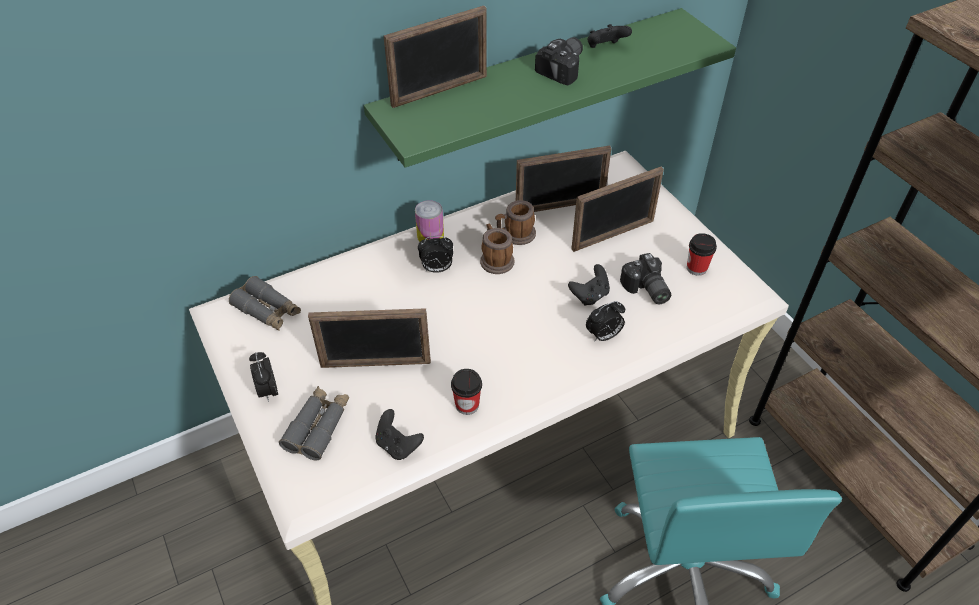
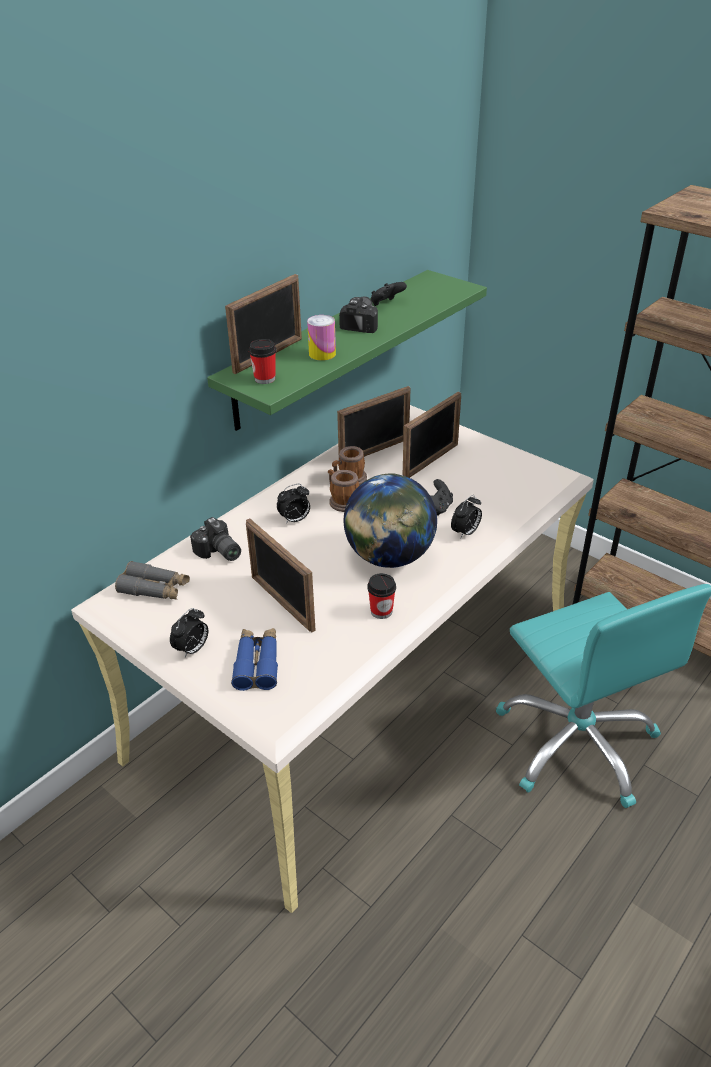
camera: 20 degrees left, 10 degrees down
alarm clock [249,352,278,402] -> alarm clock turned 105 degrees counterclockwise [170,608,208,658]
grey binoculars [279,386,349,461] -> blue binoculars [231,628,278,691]
picture frame [308,308,431,368] -> picture frame turned 75 degrees clockwise [246,519,316,633]
black game controller [375,409,424,460] -> none
can [415,200,444,242] -> can moved to [307,315,336,361]
camera [620,253,671,304] -> camera moved to [190,517,241,561]
cup [687,233,717,276] -> cup moved to [249,339,276,384]
none -> globe [344,473,437,568]

